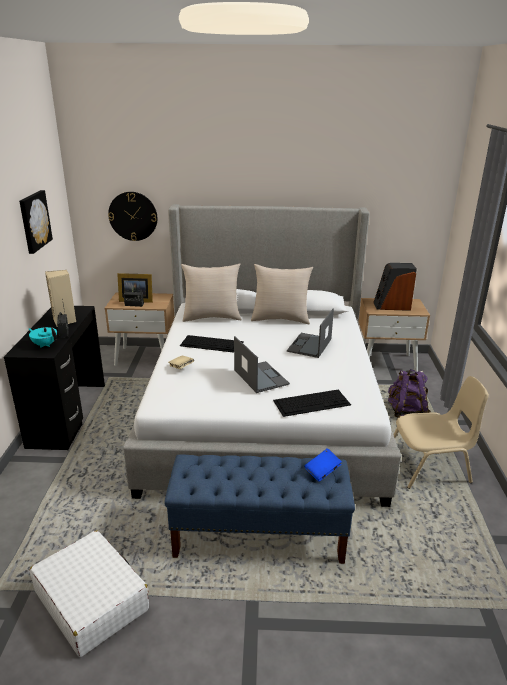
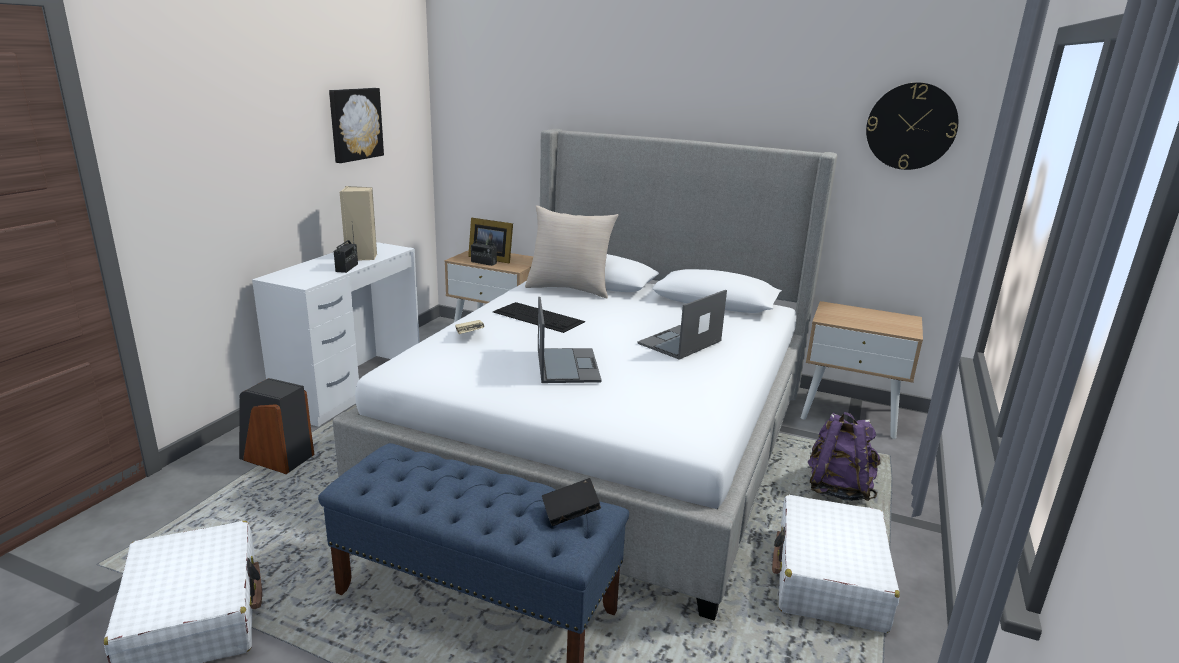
camera: 20 degrees right, 5 degrees down
black desk [4,306,105,450] -> white desk [252,242,420,427]
turquoise teapot [29,327,57,348] -> none
wall clock [108,192,157,241] -> wall clock moved to [866,82,958,170]
beige pillow [251,264,313,325] -> none
keyboard [273,390,351,417] -> none
blue book [304,448,342,481] -> black book [542,478,601,526]
speaker [373,263,417,311] -> speaker moved to [239,378,315,474]
beige chair [393,376,489,489] -> white suitcase [772,495,900,633]

